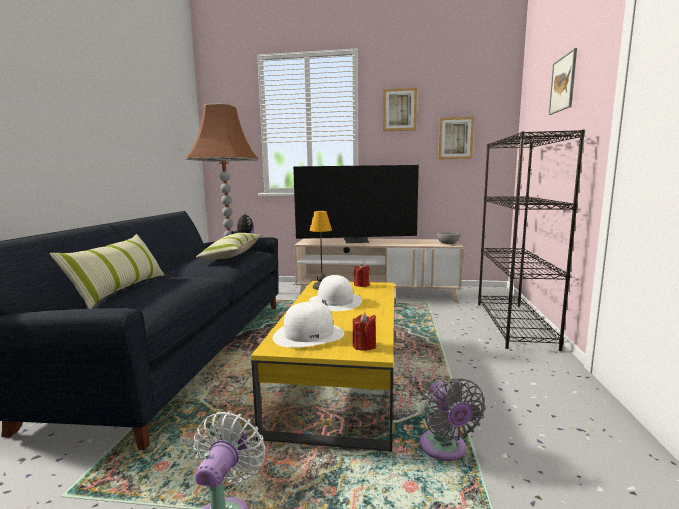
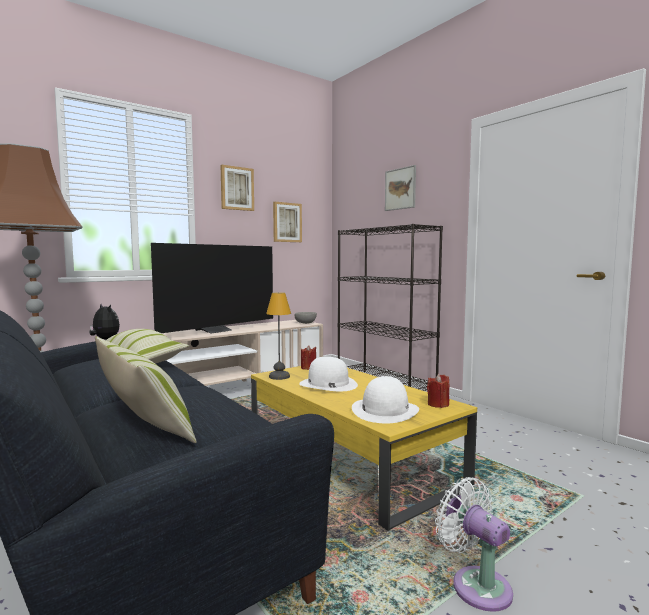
camera: 45 degrees left, 5 degrees down
grey fan [420,378,486,461] -> none

